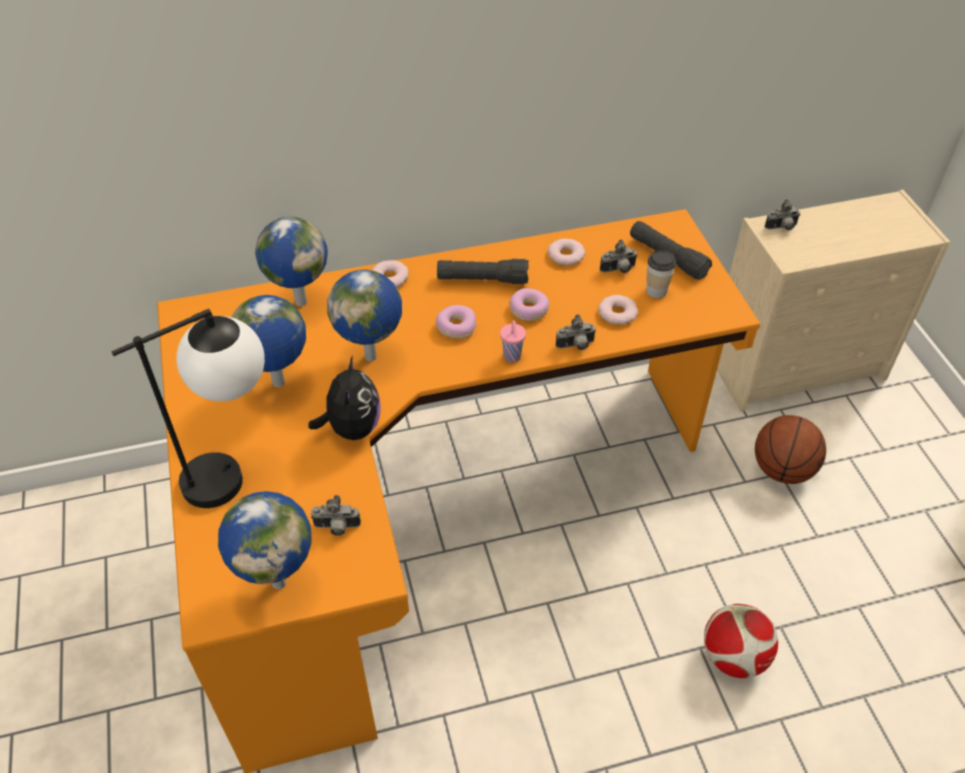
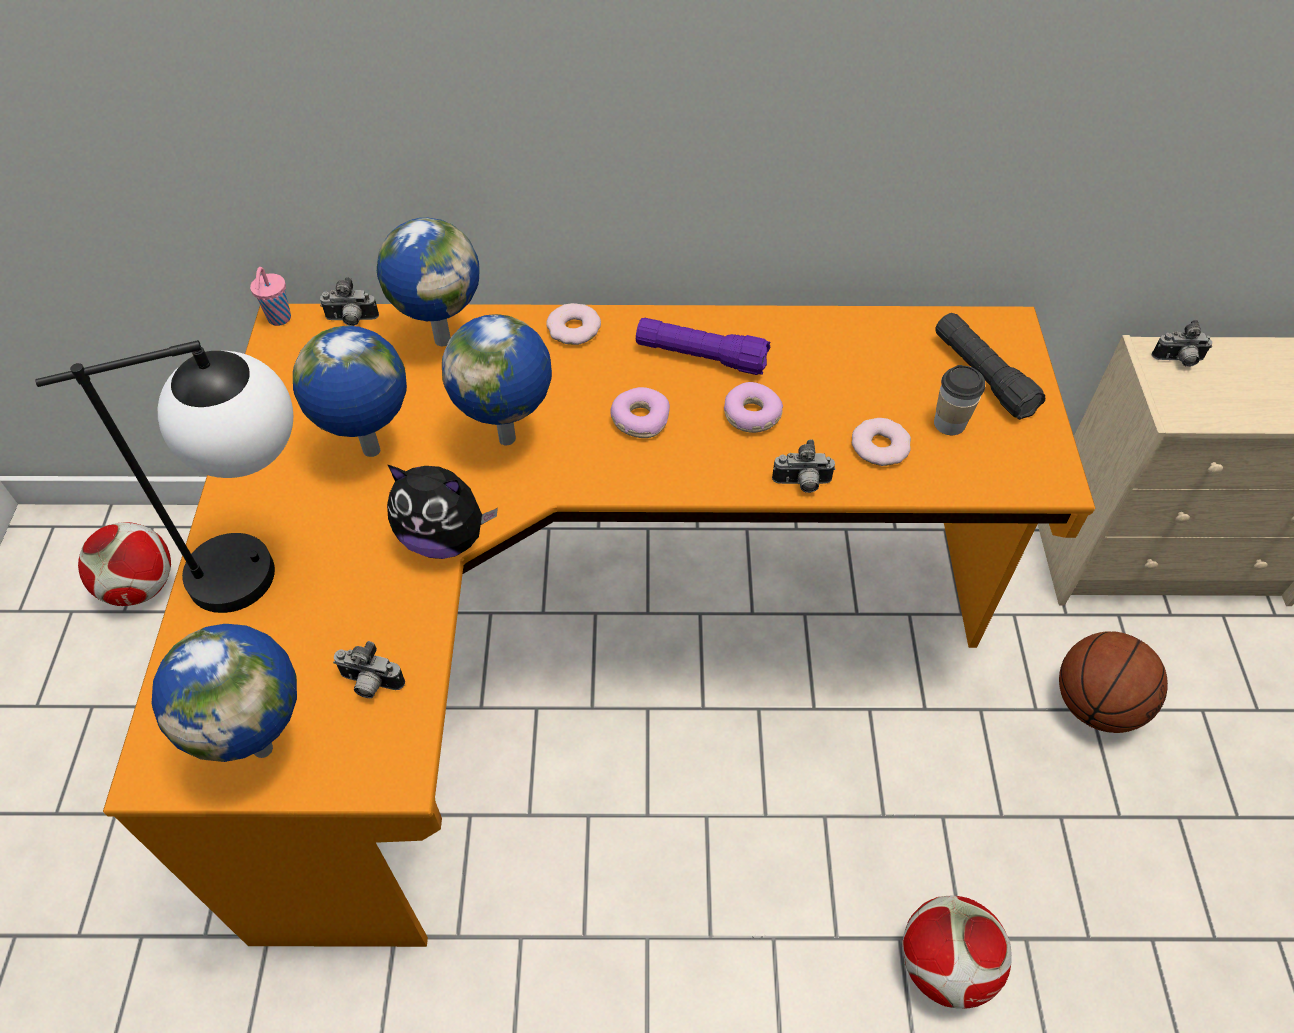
camera: 15 degrees right, 5 degrees up
plush toy [309,355,381,440] -> plush toy turned 90 degrees clockwise [387,465,498,559]
black flashlight [437,259,529,284] -> purple flashlight [636,318,770,375]
pink cup [500,320,526,362] -> pink cup moved to [250,267,291,326]
donut [548,238,585,266] -> none
camera [600,239,638,273] -> camera moved to [320,277,379,326]
none -> football [78,522,171,606]

